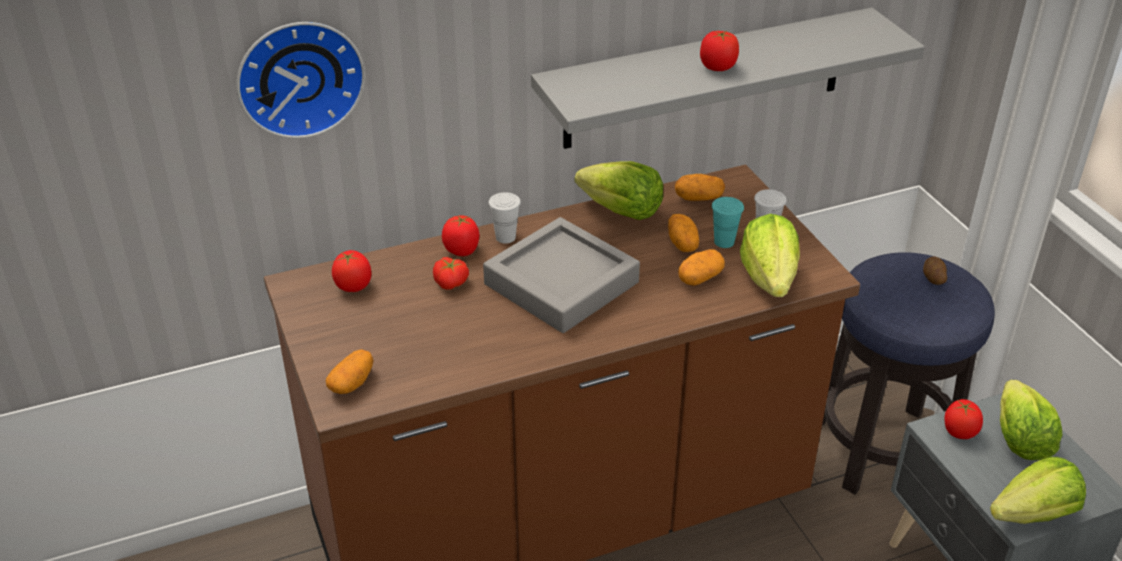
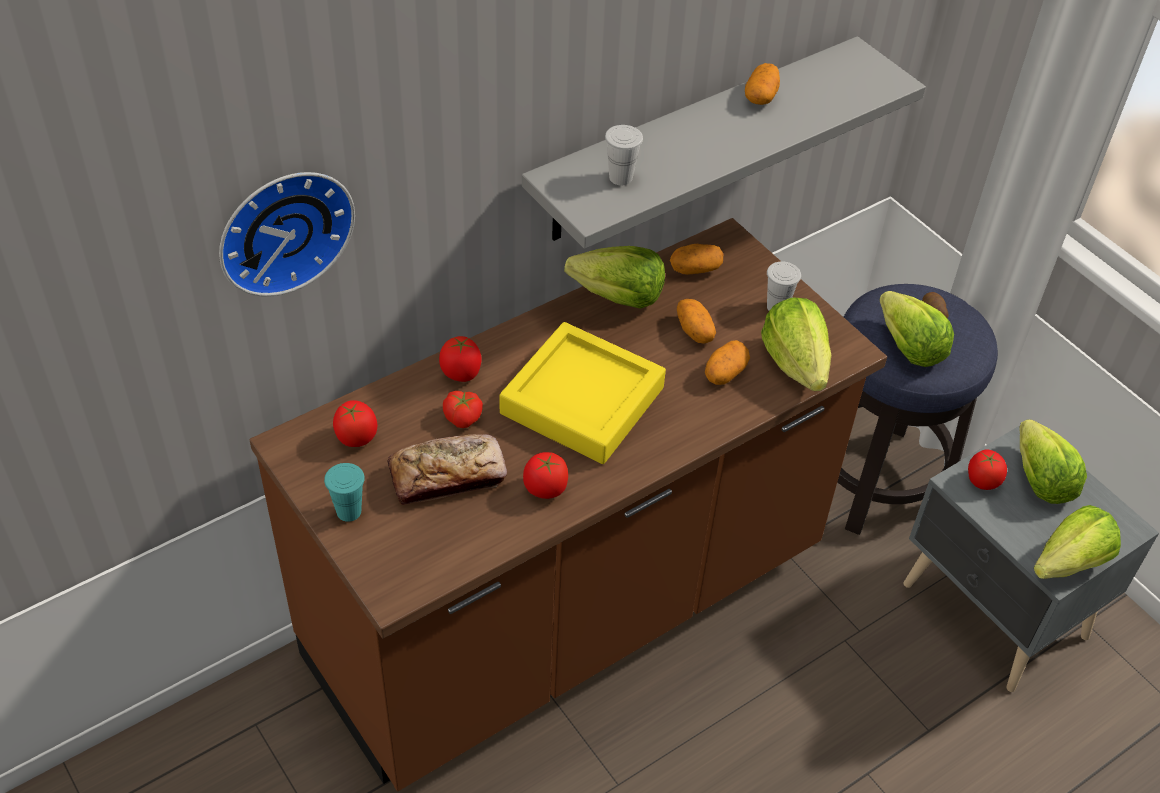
camera: 15 degrees left, 10 degrees up
potato [326,349,374,394] -> potato moved to [745,63,780,105]
grey tray [483,217,640,333] -> yellow tray [499,322,666,464]
white cup [489,192,521,244] -> white cup moved to [605,125,643,185]
tomato [700,31,739,71] -> tomato moved to [523,452,568,499]
turquoise cup [712,197,744,248] -> turquoise cup moved to [324,463,365,522]
none -> bread [387,434,507,505]
none -> lettuce [879,291,954,367]

